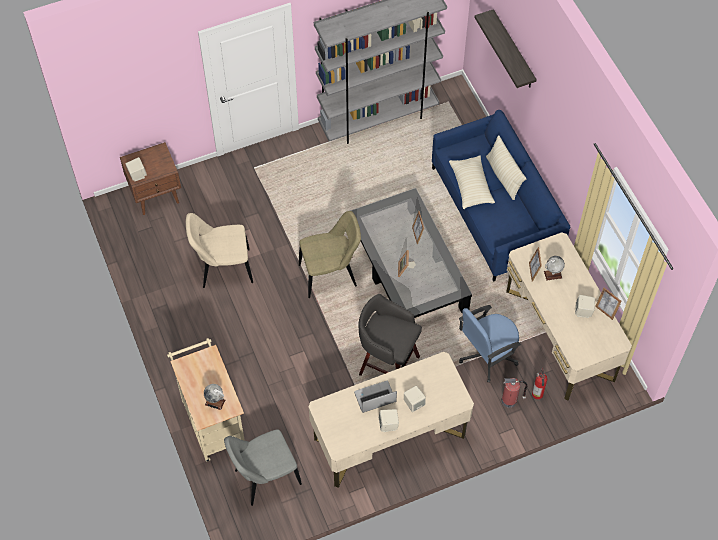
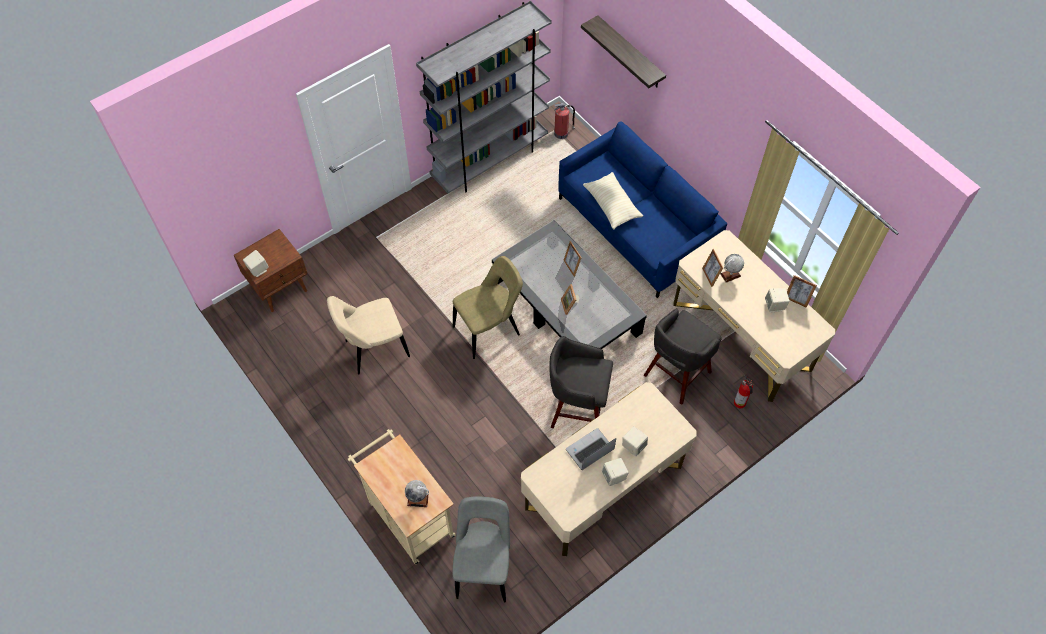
camera: 15 degrees left, 0 degrees up
grey chair [224,429,302,506] -> grey chair turned 135 degrees clockwise [453,496,510,603]
blue office chair [459,305,521,383] -> grey stool [644,308,722,405]
beige pillow [486,135,527,200] -> none
fire extinguisher [502,378,527,408] -> fire extinguisher moved to [554,103,575,139]

